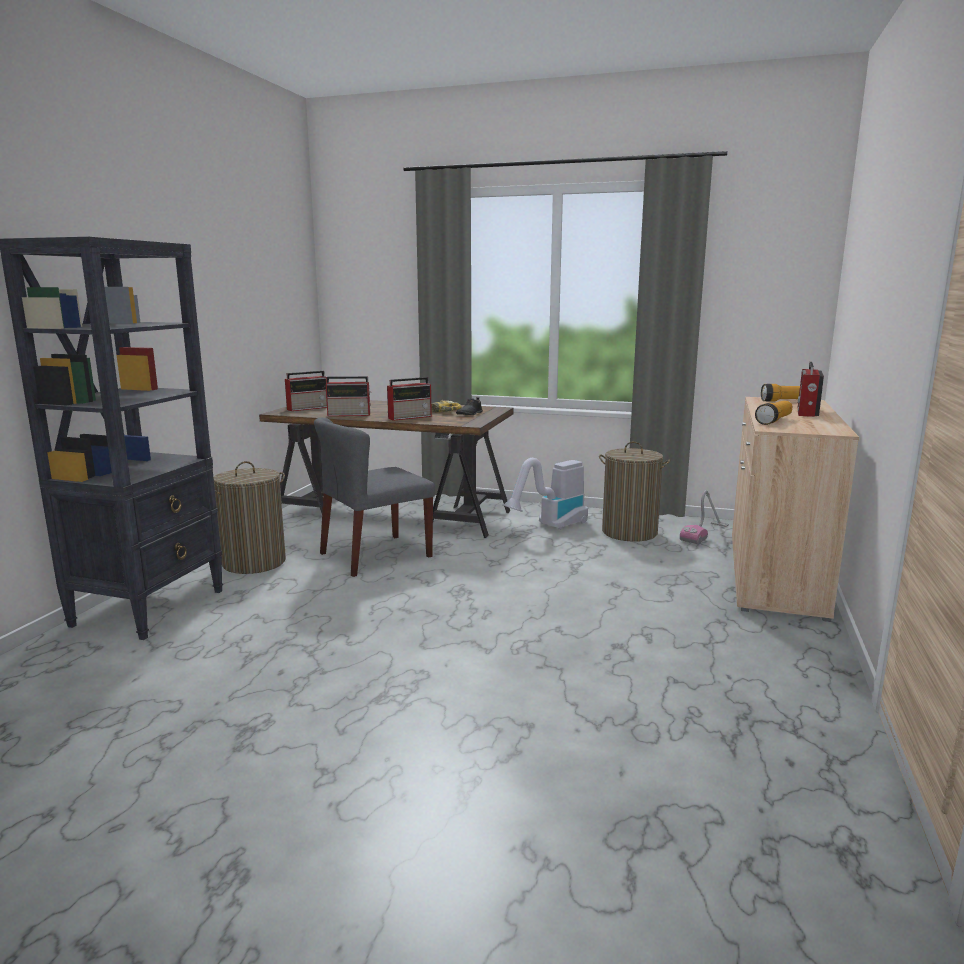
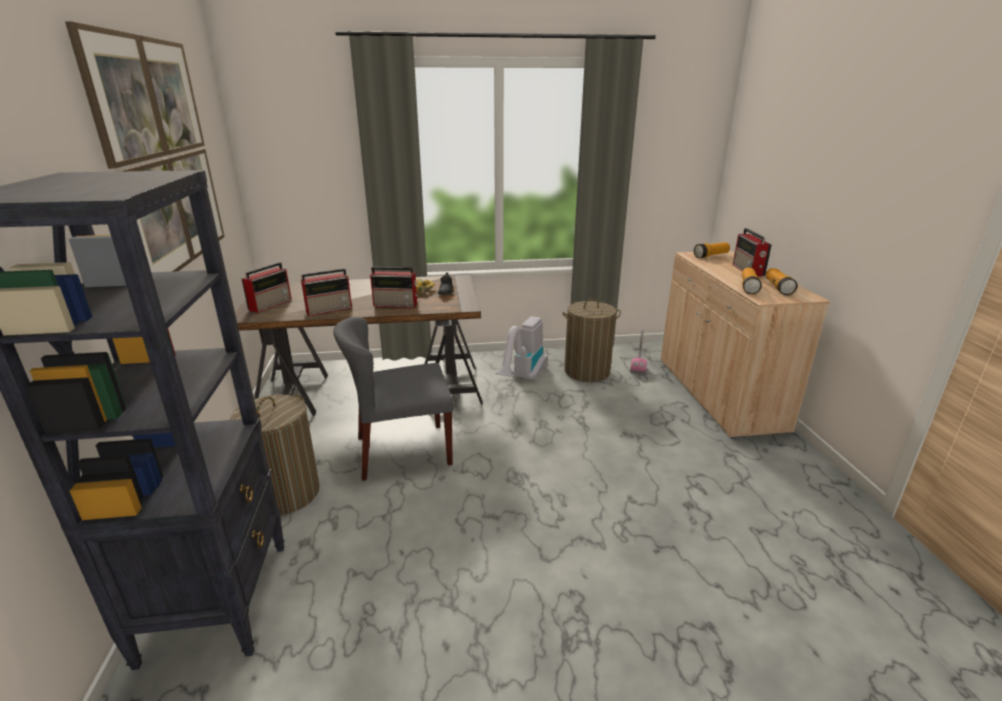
camera: 25 degrees left, 10 degrees up
grey chair [314,418,435,577] -> grey chair turned 45 degrees clockwise [333,317,454,481]
radio [387,377,432,421] -> radio turned 60 degrees clockwise [370,267,418,308]
none -> picture [65,21,225,272]
none -> flashlight [766,268,798,295]

